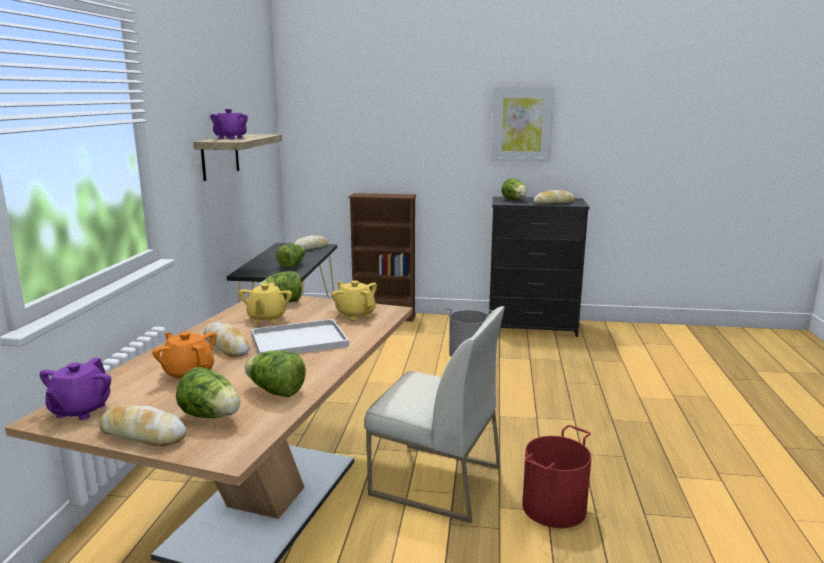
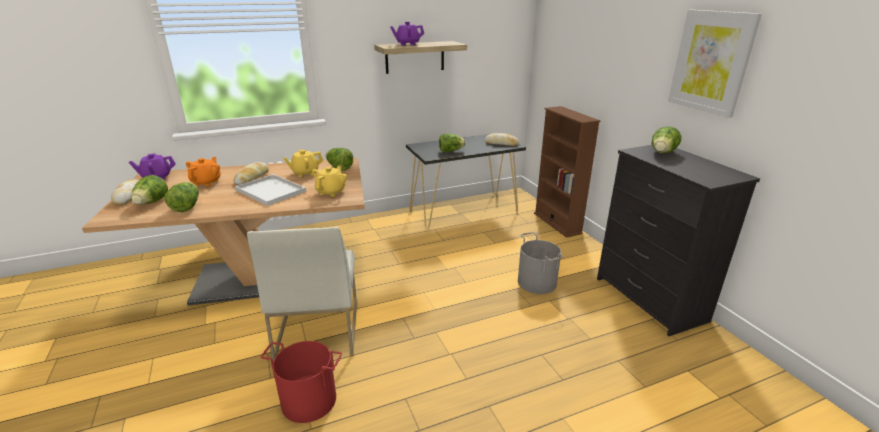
camera: 60 degrees right, 10 degrees up
bread [534,190,575,204] -> none

